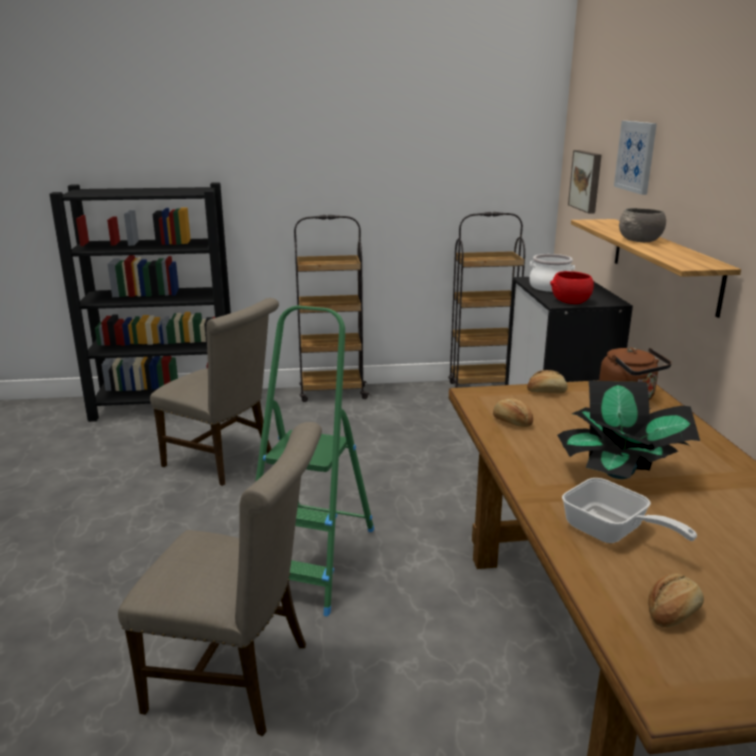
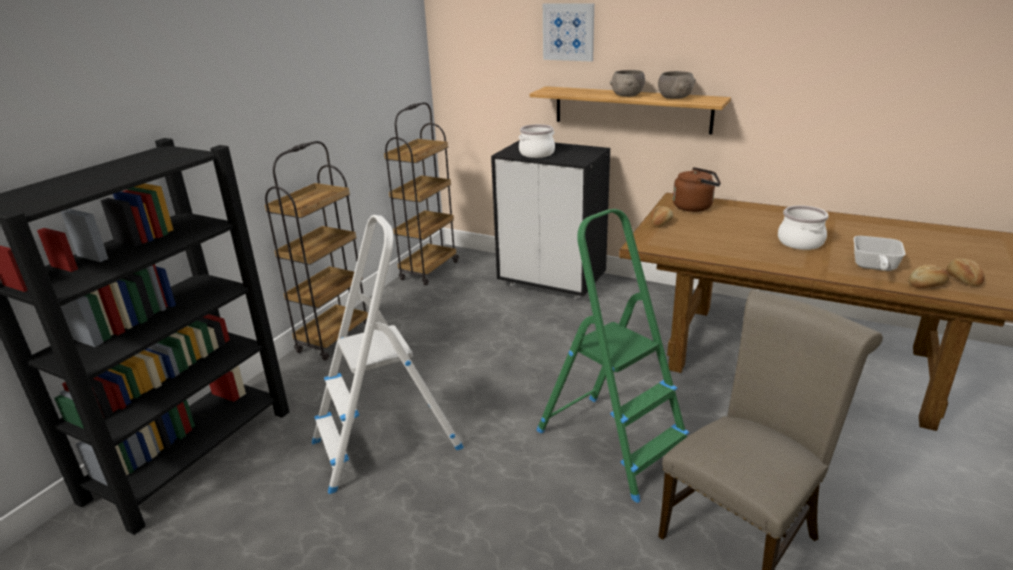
camera: 55 degrees left, 5 degrees up
beige chair [150,298,279,486] -> white step ladder [312,215,464,494]
bread [493,399,533,427] -> bread moved to [908,265,949,288]
red bowl [550,271,594,304] -> none
potted plant [557,381,700,479] -> cooking pot [778,205,829,250]
frying pan [562,478,697,543] -> frying pan turned 120 degrees clockwise [854,236,906,271]
picture [568,150,602,213] -> none
none -> grey bowl [658,71,696,99]

